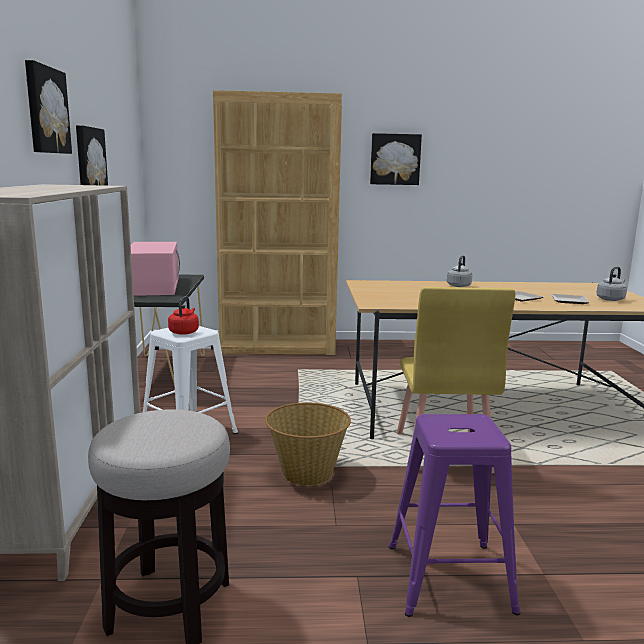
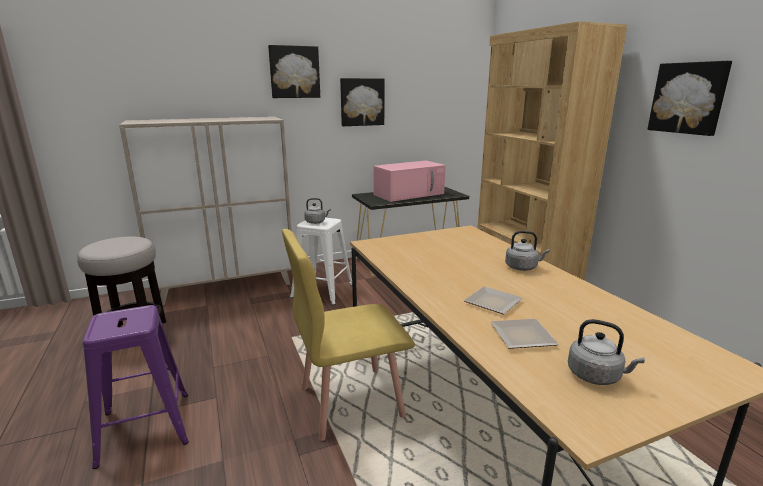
camera: 70 degrees right, 5 degrees up
red kettle [168,296,199,335] -> grey kettle [304,198,331,224]
basket [265,402,351,486] -> none

